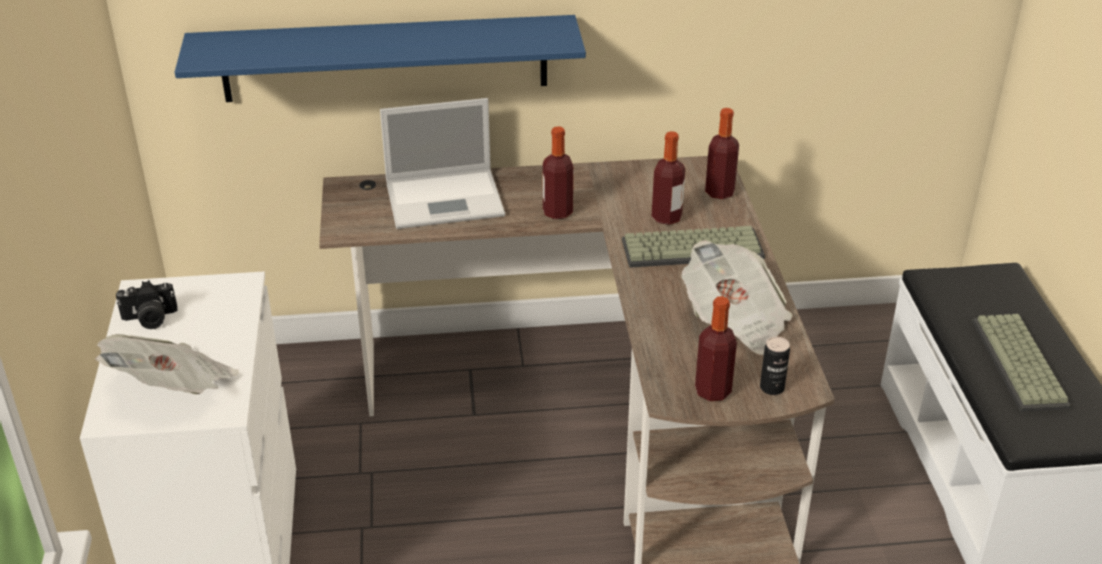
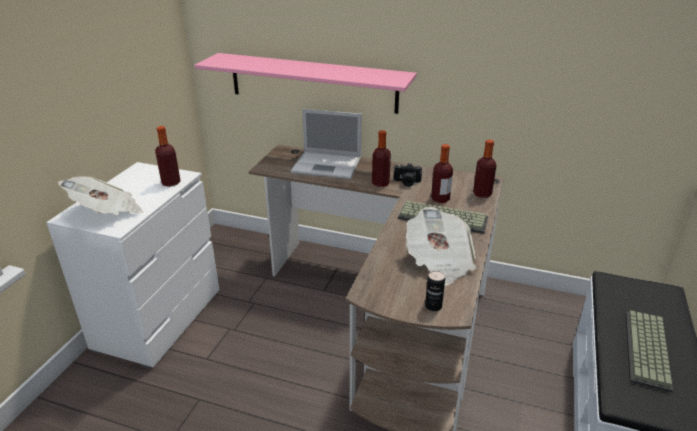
camera: 25 degrees right, 5 degrees down
camera [116,280,177,329] -> camera moved to [393,163,422,187]
blue shelf [175,15,586,102] -> pink shelf [194,53,417,114]
bottle [695,296,737,401] -> bottle moved to [155,126,181,187]

